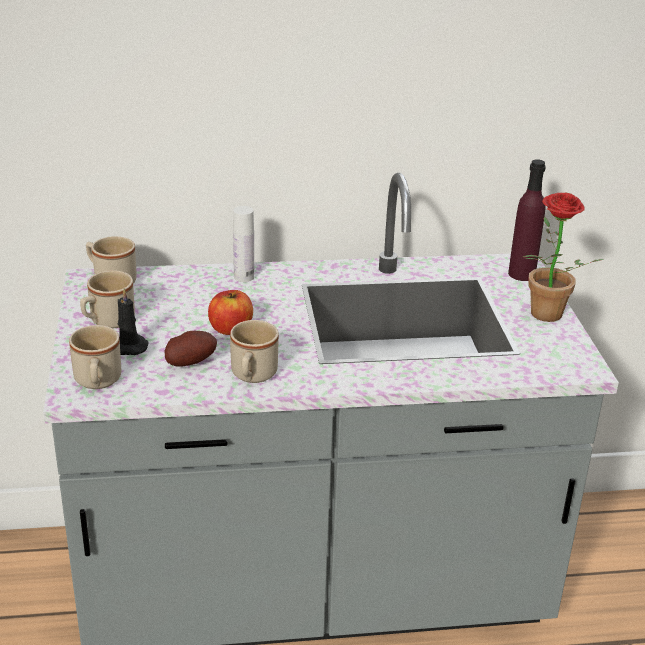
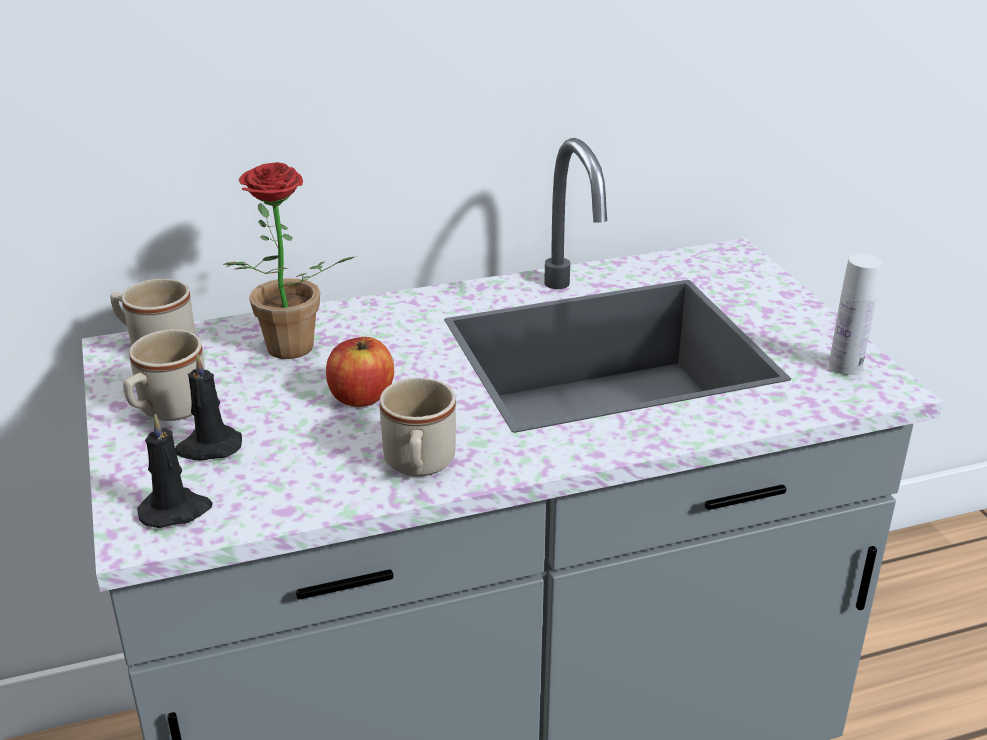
camera: 10 degrees left, 0 degrees up
beige mug [69,325,121,389] -> black candle [137,414,213,528]
potato [165,331,217,367] -> none
white bottle [233,206,254,282] -> white bottle moved to [829,254,882,375]
purple bottle [508,159,546,281] -> none
potted plant [523,193,604,322] -> potted plant moved to [224,162,357,359]

